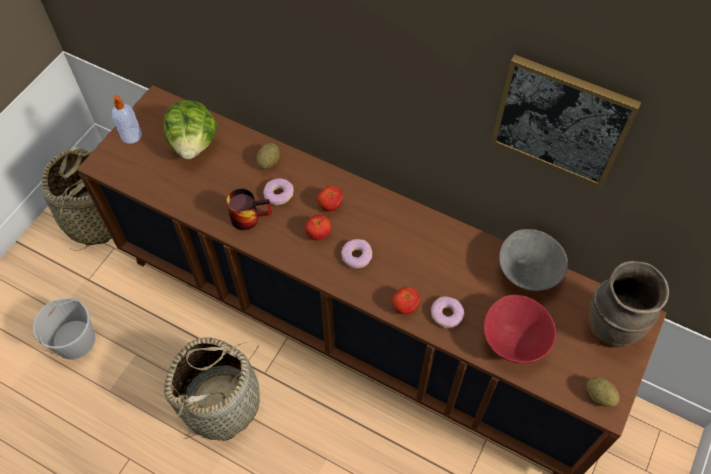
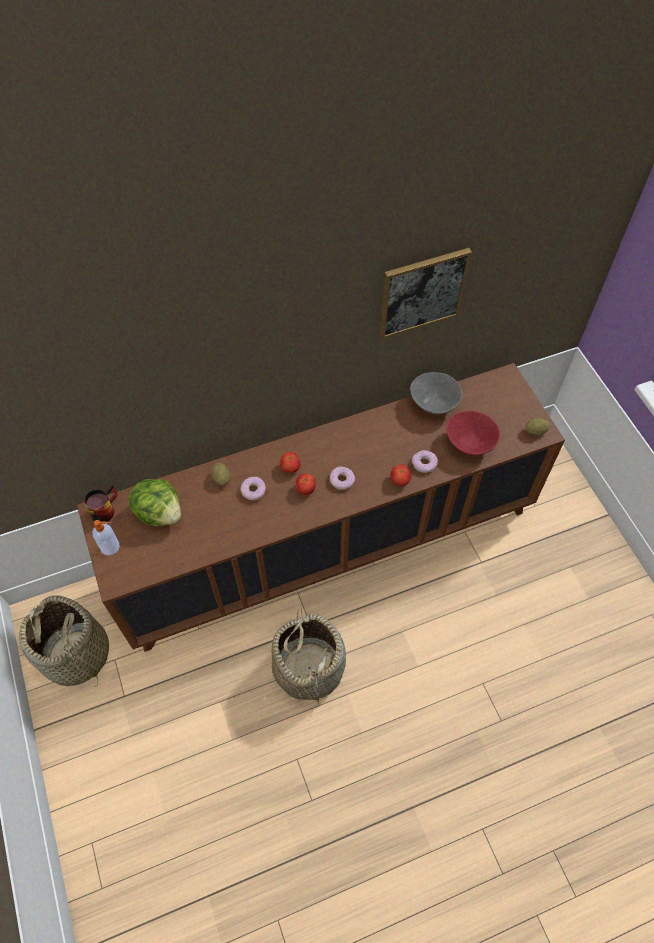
camera: 50 degrees left, 0 degrees up
white bucket [33,298,95,360] -> none
mug [226,188,272,230] -> mug moved to [84,484,118,522]
brown vase [588,261,669,347] -> none

